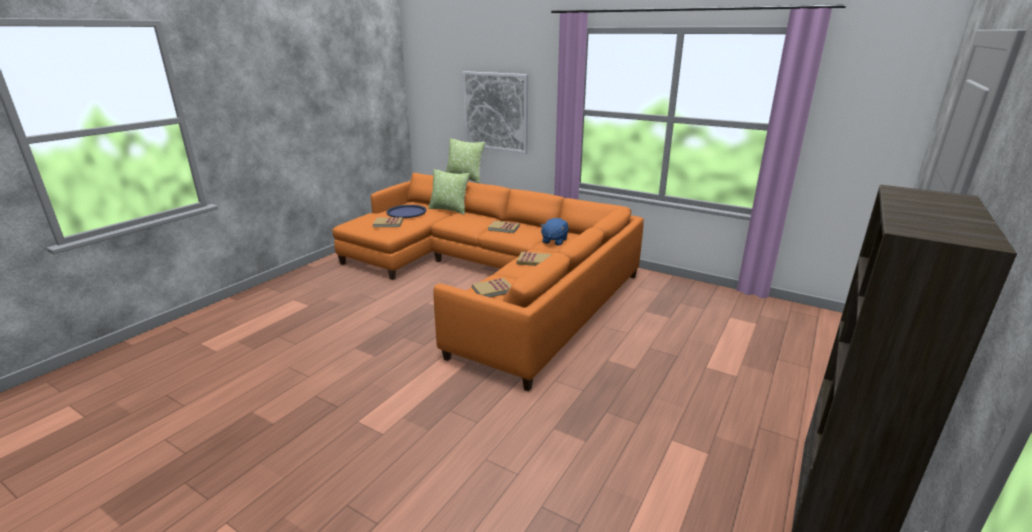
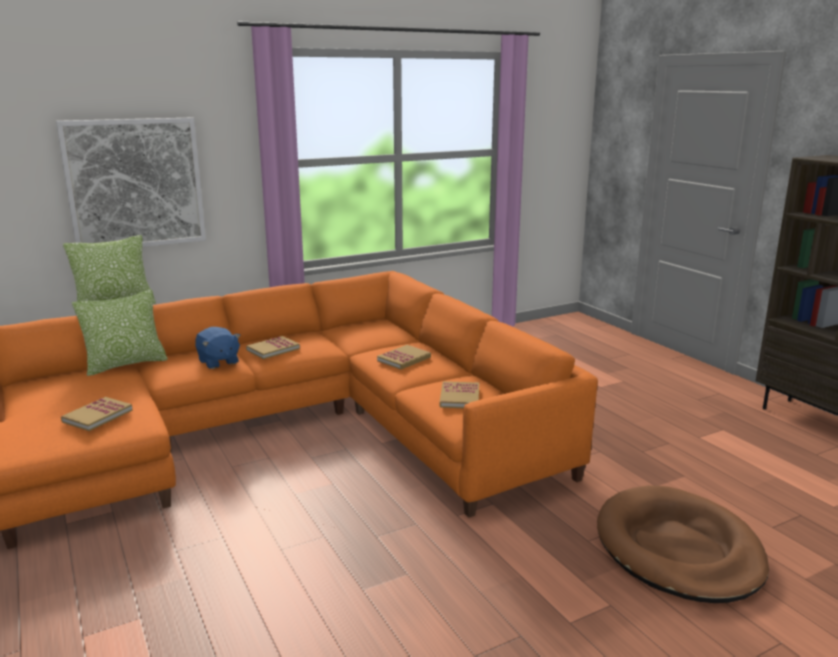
camera: 60 degrees left, 5 degrees down
blue tray [386,205,427,218] -> none
blue plush toy [540,218,569,245] -> blue plush toy moved to [195,327,241,369]
none -> brown dog bed [597,485,769,603]

